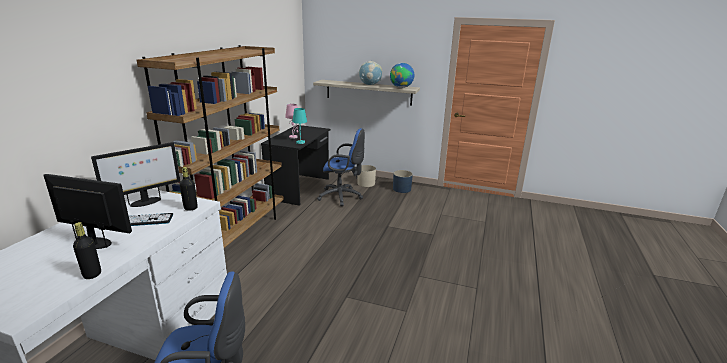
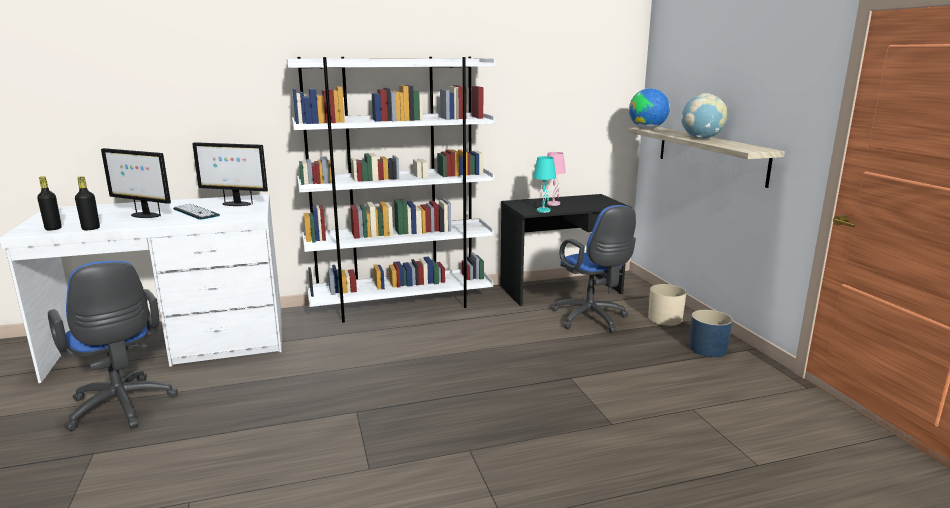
camera: 55 degrees right, 5 degrees down
monitor [44,174,132,249] -> monitor turned 135 degrees clockwise [101,148,171,218]
brown bookcase [137,45,284,248] -> white bookcase [287,57,495,323]
black bottle [179,167,198,211] -> black bottle moved to [37,176,62,230]
globe [390,63,414,88] -> globe moved to [629,88,670,129]

